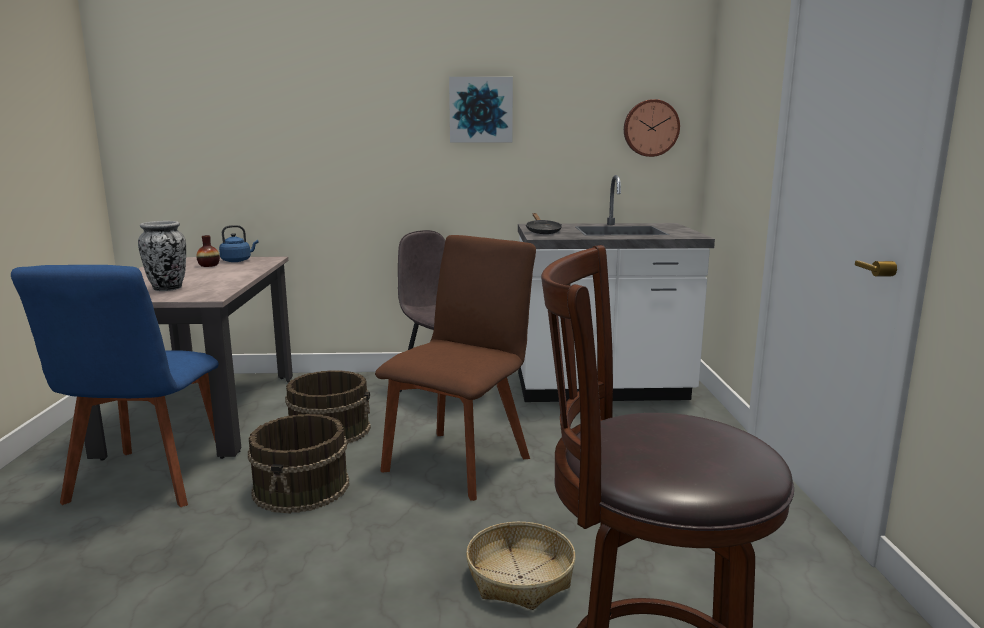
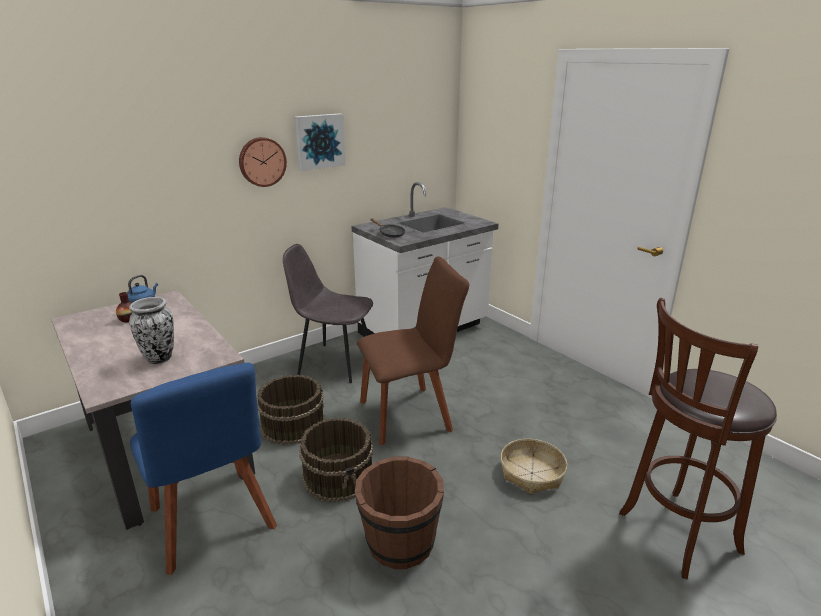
camera: 35 degrees left, 10 degrees up
brown chair [375,235,536,501] -> brown chair turned 75 degrees clockwise [357,256,469,445]
wall clock [624,99,680,157] -> wall clock moved to [239,137,287,187]
none -> brown bucket [355,457,444,569]

